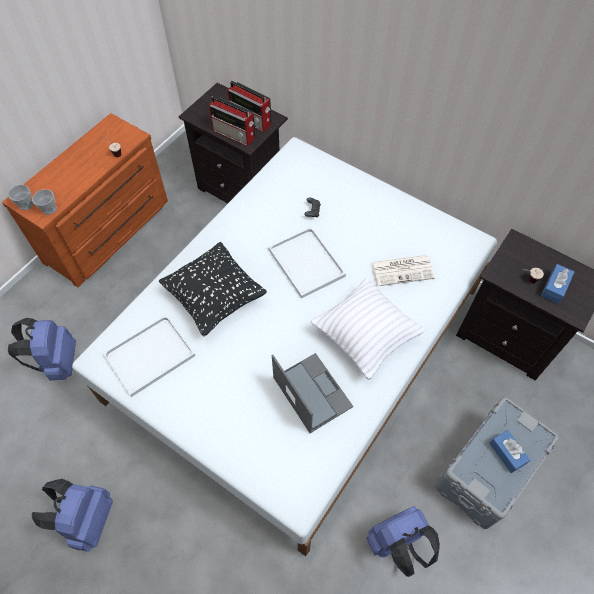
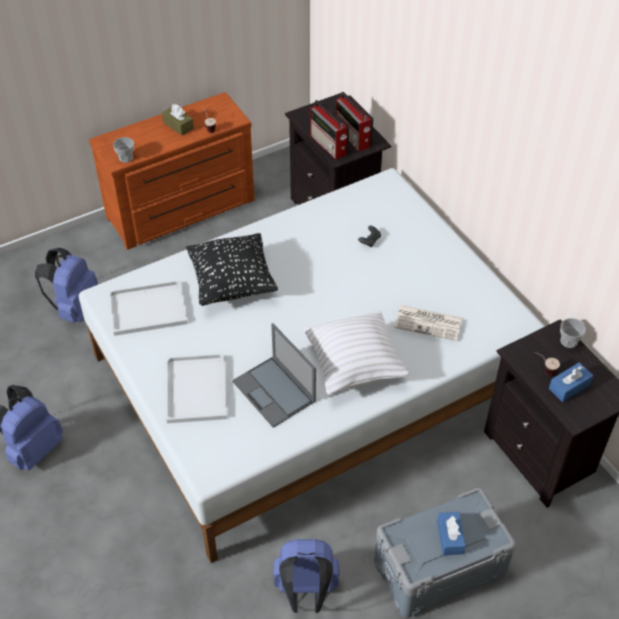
camera: 25 degrees right, 10 degrees down
cup [8,185,33,210] -> cup moved to [560,318,586,348]
white tray [268,227,346,298] -> white tray moved to [167,354,227,423]
laptop [272,353,353,433] -> laptop turned 150 degrees clockwise [232,323,316,428]
none -> brown tissue box [162,104,194,135]

